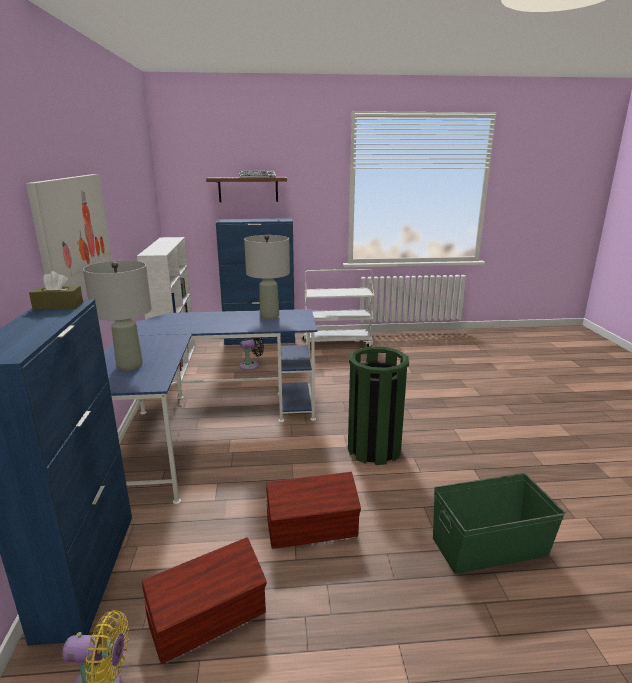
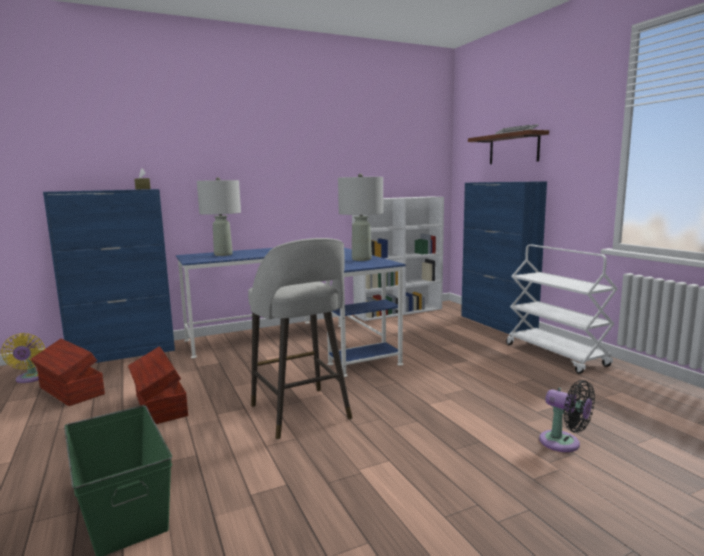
camera: 70 degrees right, 10 degrees down
picture [26,174,112,293] -> none
black fan [240,337,264,370] -> black fan moved to [539,380,595,452]
green trash can [348,346,409,465] -> grey stool [248,238,352,440]

